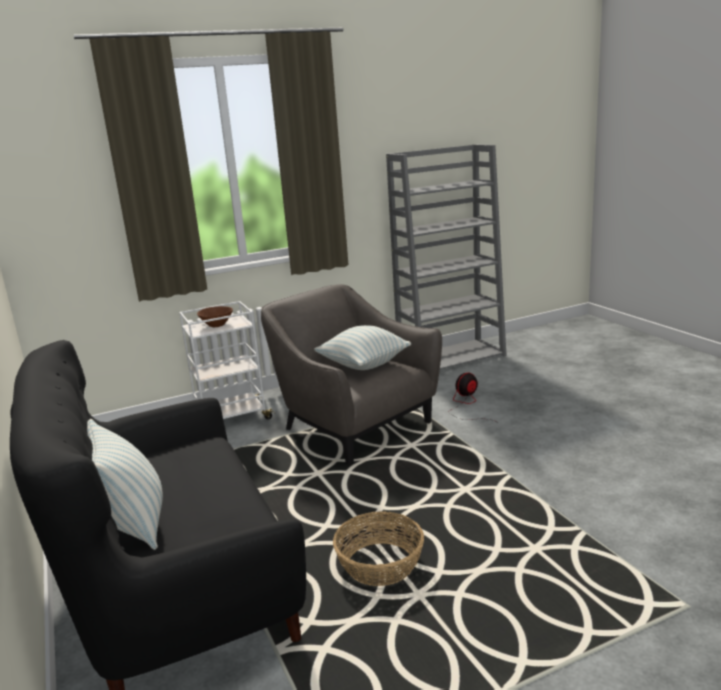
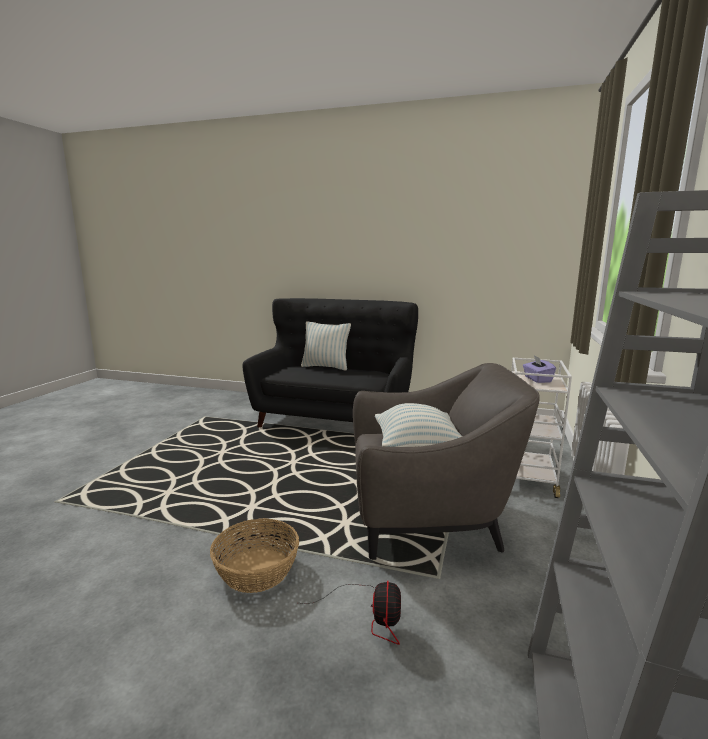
camera: 130 degrees right, 5 degrees down
brown bowl [197,306,233,327] -> purple tissue box [523,355,556,383]
basket [333,511,424,586] -> basket moved to [210,518,299,593]

